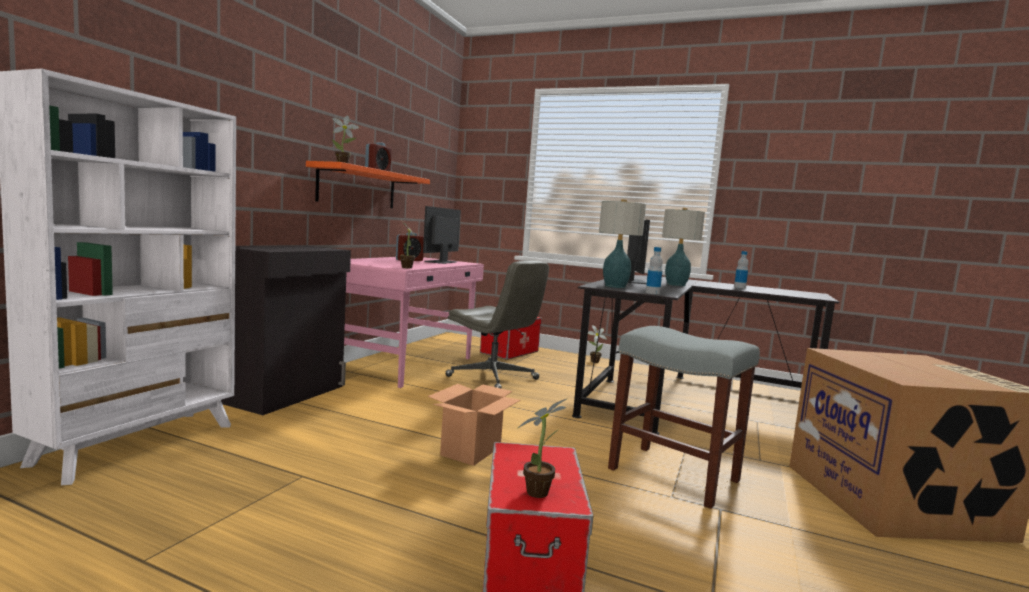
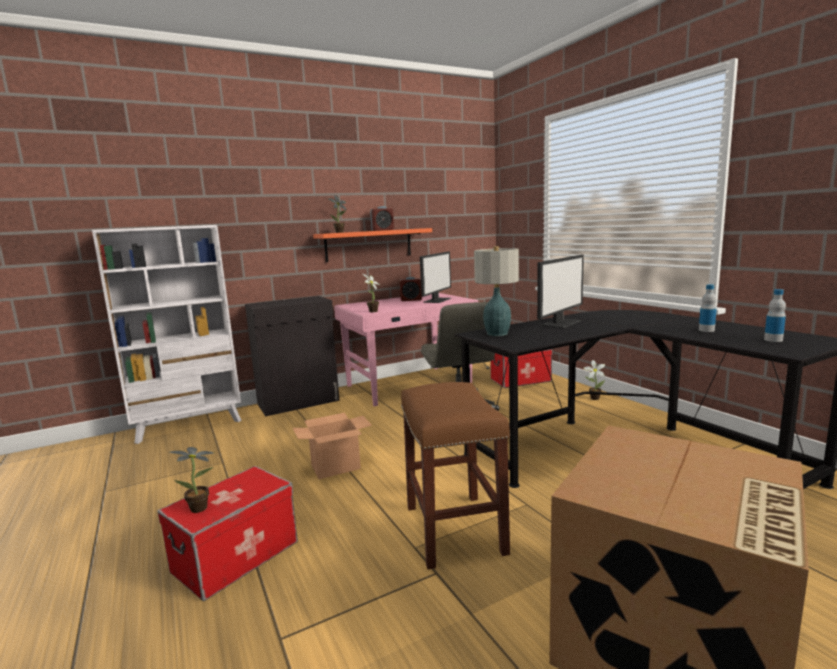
camera: 40 degrees right, 5 degrees up
monitor [423,206,461,264] -> monitor turned 150 degrees clockwise [420,251,451,303]
grey stool [608,326,760,509] -> brown stool [401,382,510,569]
bottle [646,247,663,294] -> bottle moved to [764,289,786,342]
table lamp [662,208,705,286] -> none

